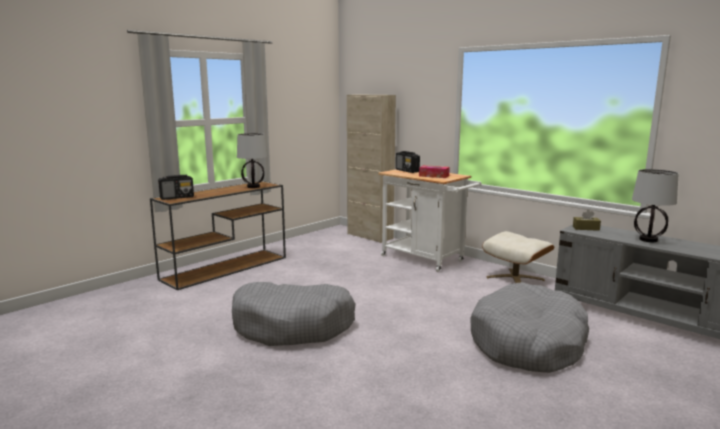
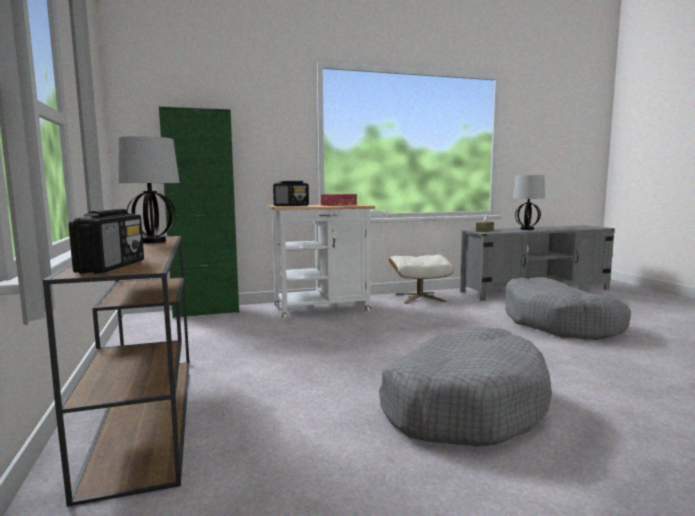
camera: 60 degrees left, 5 degrees down
beige cabinet [347,94,396,243] -> green cabinet [159,107,239,318]

